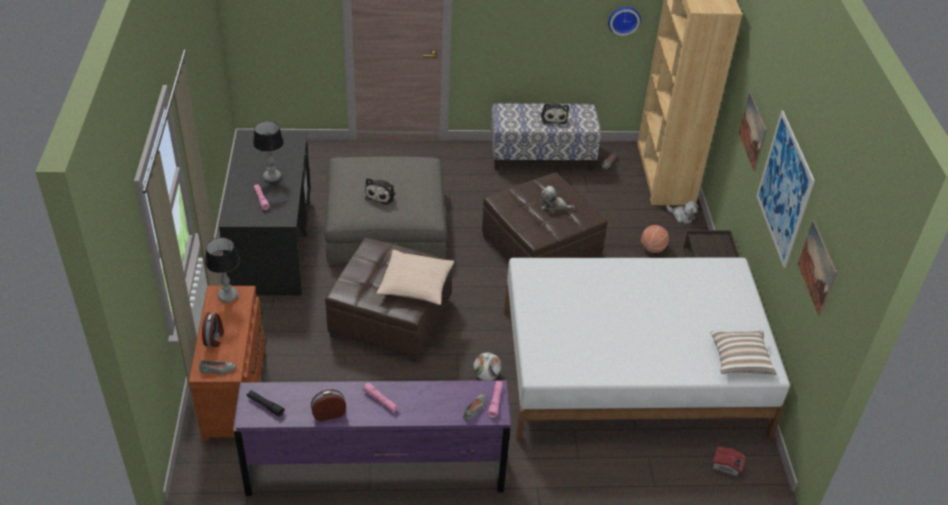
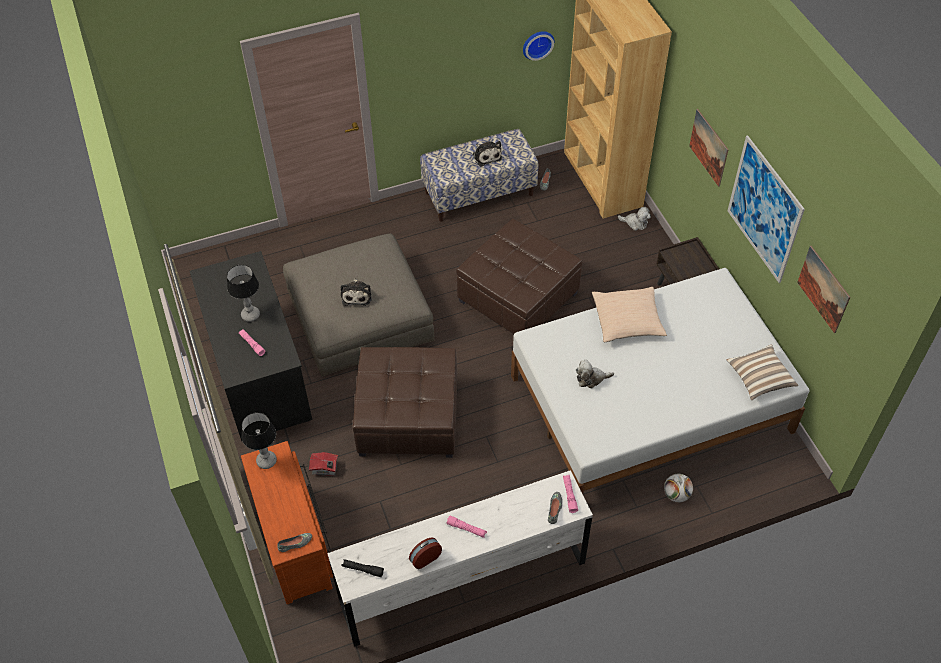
camera: 15 degrees left, 10 degrees up
alarm clock [202,313,224,347] -> none
purple dresser [233,380,511,496] -> white dresser [327,470,593,647]
beige pillow [376,250,454,305] -> beige pillow moved to [592,287,667,342]
football [473,352,502,380] -> football moved to [664,474,693,502]
plush toy [541,186,575,214] -> plush toy moved to [576,360,614,388]
basketball [641,225,669,253] -> none
toy house [712,447,746,478] -> toy house moved to [309,452,338,476]

